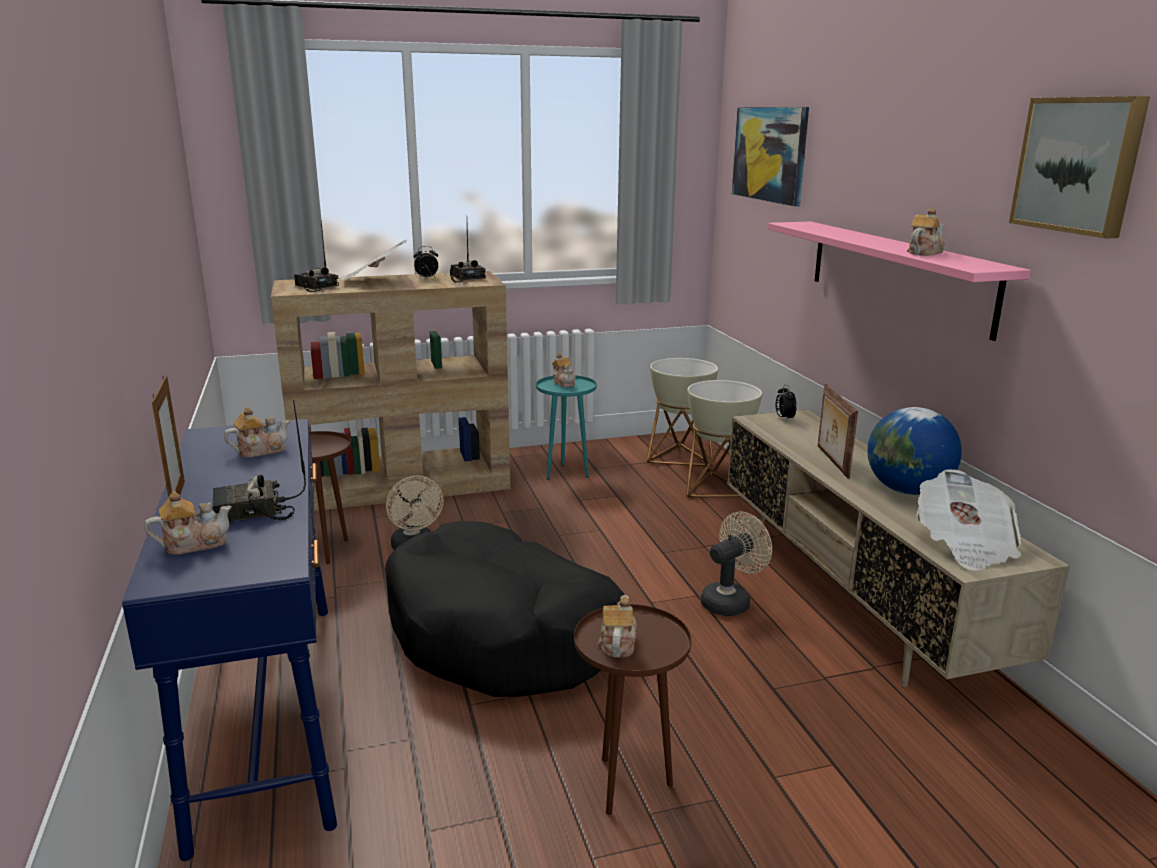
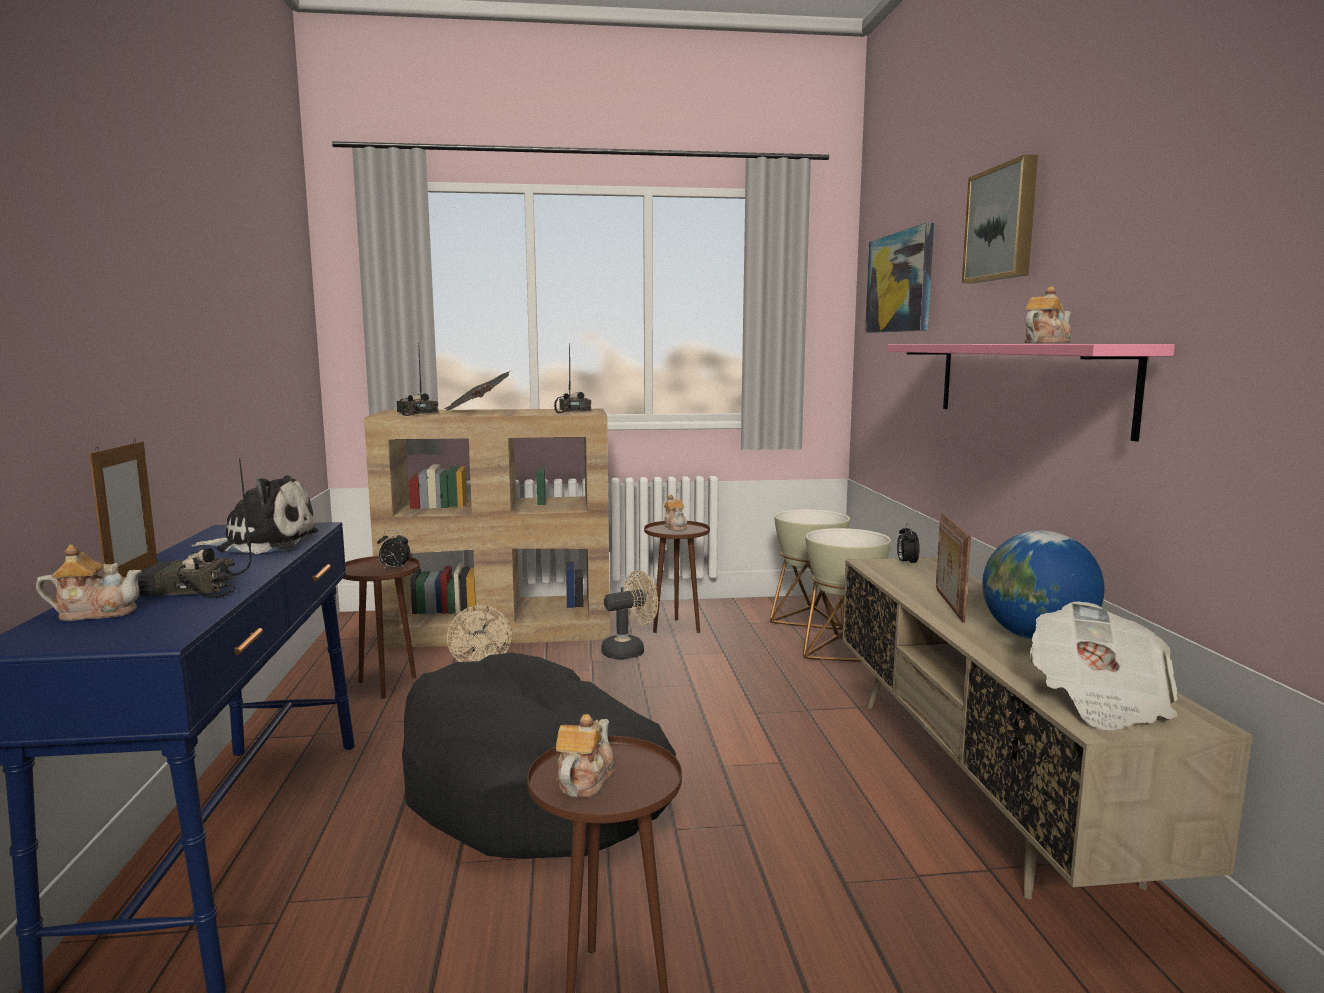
camera: 10 degrees right, 10 degrees down
teapot [224,407,290,458] -> plush toy [191,475,319,554]
alarm clock [413,246,438,279] -> alarm clock moved to [377,530,410,569]
turquoise side table [536,375,597,480] -> brown side table [644,521,710,633]
beige fan [701,512,772,616] -> beige fan moved to [601,570,658,659]
picture [1009,96,1150,239] -> picture moved to [962,154,1038,283]

